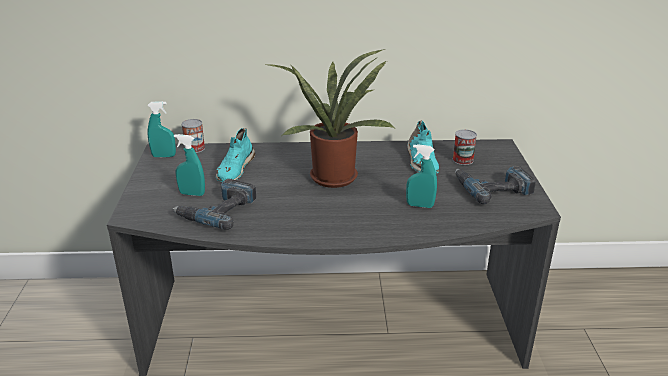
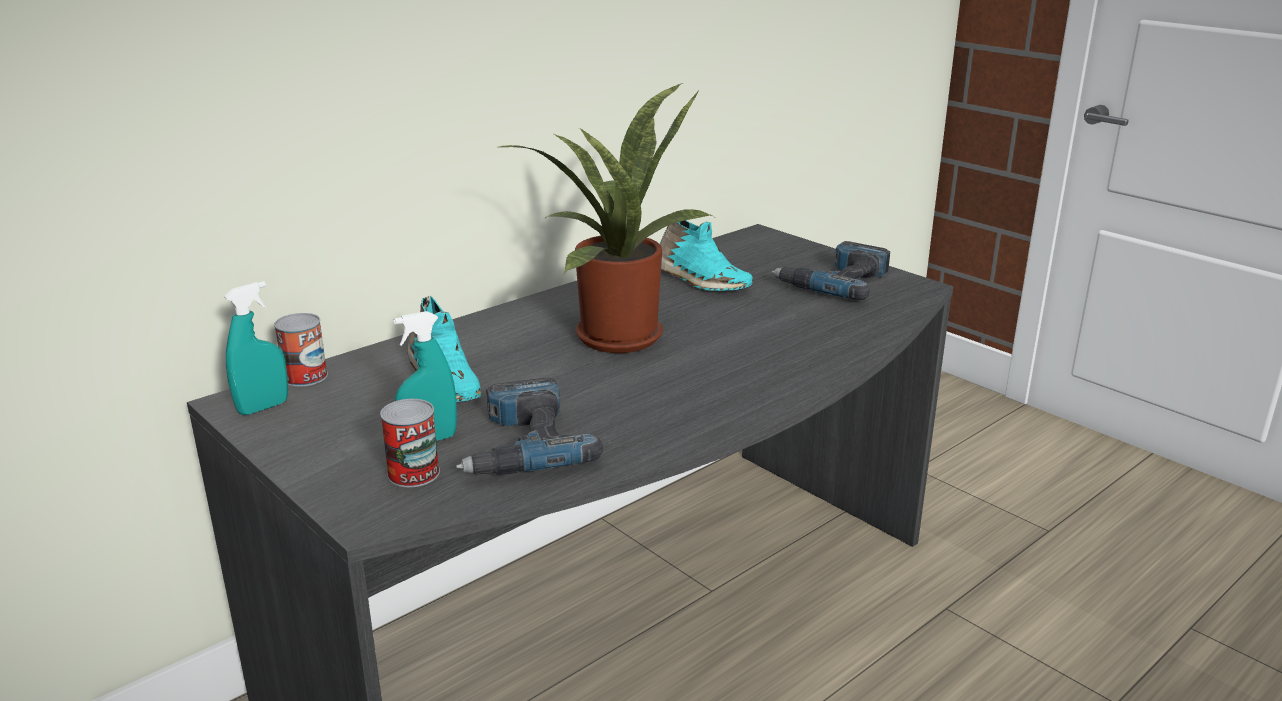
camera: 40 degrees left, 5 degrees down
turquoise spray bottle [406,144,437,208] -> none
can [453,129,477,165] -> can moved to [380,399,440,487]

